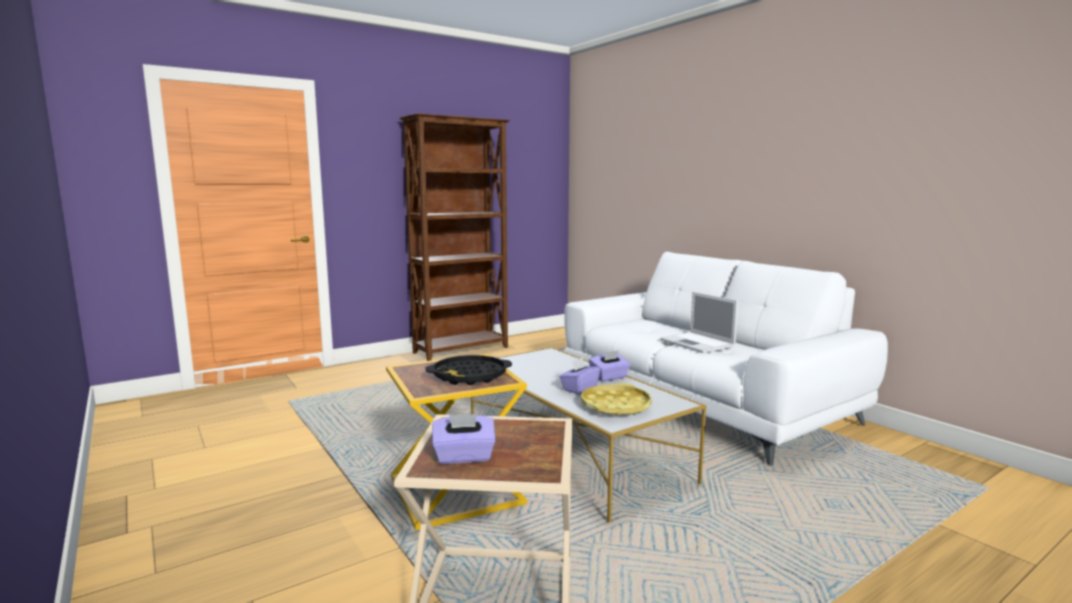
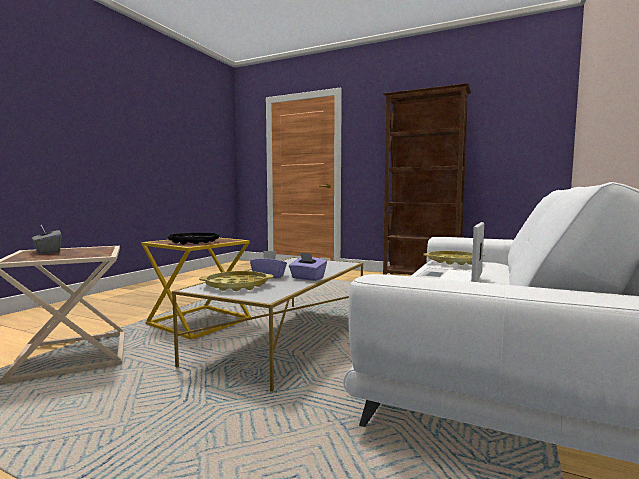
camera: 60 degrees right, 5 degrees down
purple tissue box [432,414,496,464] -> grey tissue box [32,224,61,254]
none -> yellow tray [423,251,485,265]

